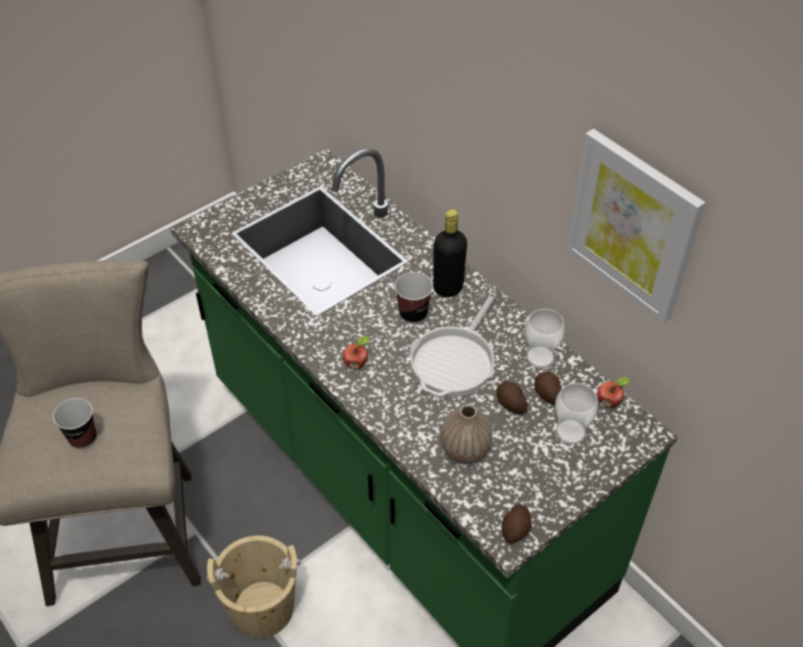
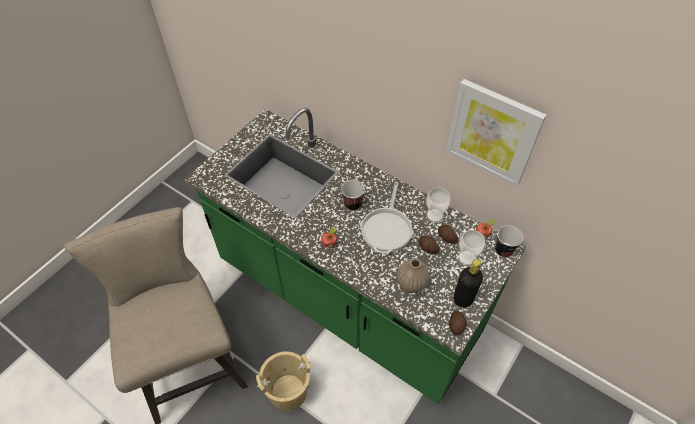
camera: 15 degrees left, 5 degrees up
cup [53,398,96,449] -> cup moved to [495,226,523,258]
black bottle [433,209,467,297] -> black bottle moved to [453,259,483,308]

